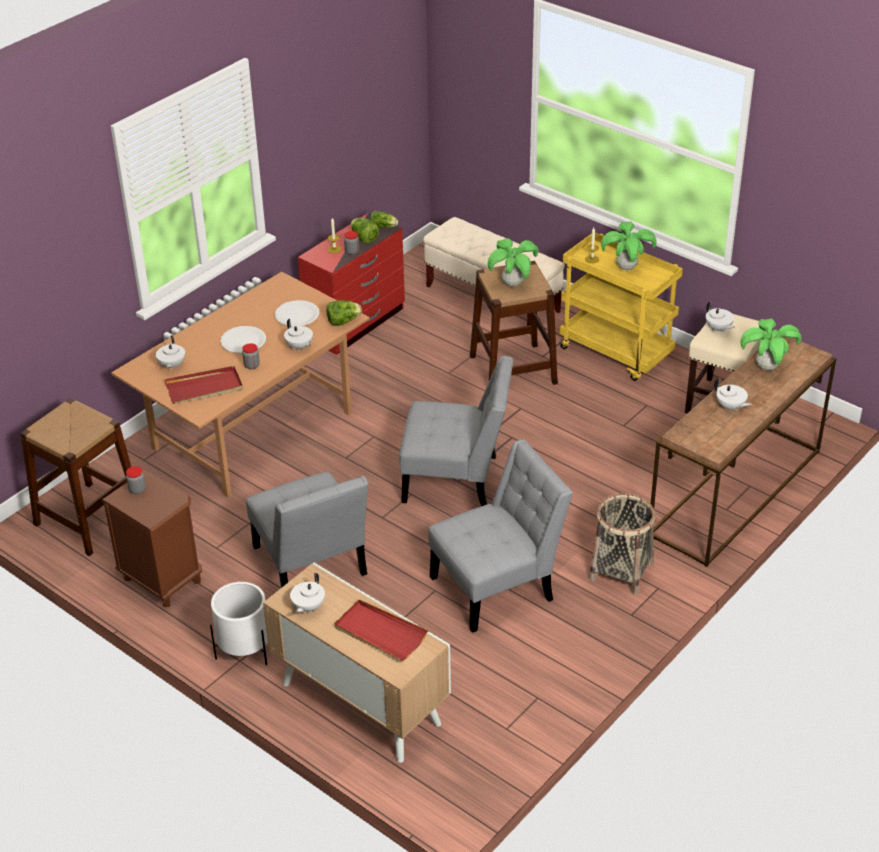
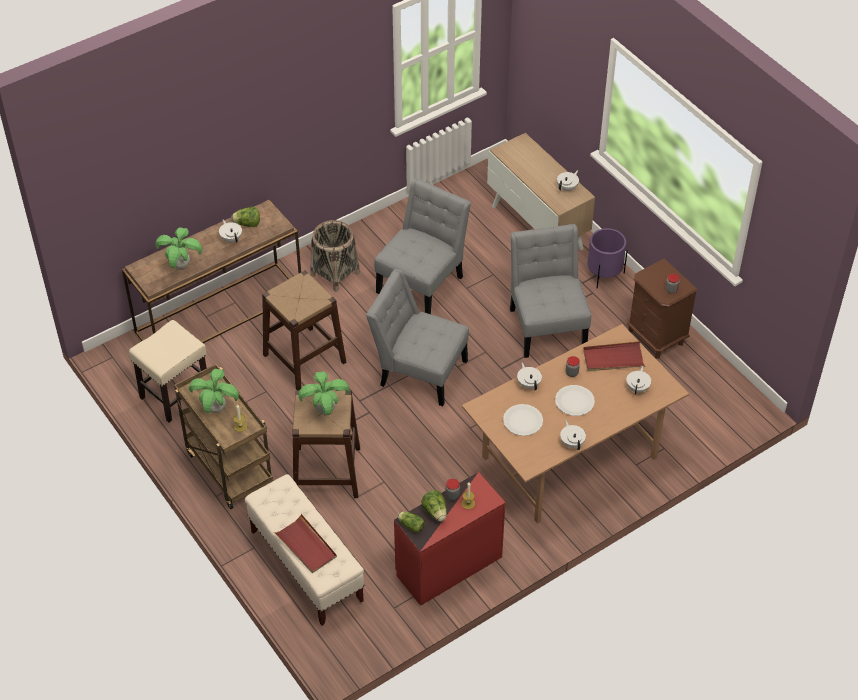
camera: 165 degrees left, 10 degrees up
brown stool [20,398,131,556] -> brown stool moved to [262,270,347,390]
white planter [210,582,268,666] -> purple planter [587,228,628,288]
lettuce [326,300,362,326] -> lettuce moved to [231,207,260,227]
red tray [334,599,428,661] -> red tray moved to [274,514,337,573]
grey chair [428,439,573,633] -> grey chair turned 135 degrees clockwise [374,178,471,314]
yellow cart [560,233,683,381] -> brown cart [174,364,273,509]
white teapot [706,301,735,332] -> white teapot moved to [560,420,586,450]

